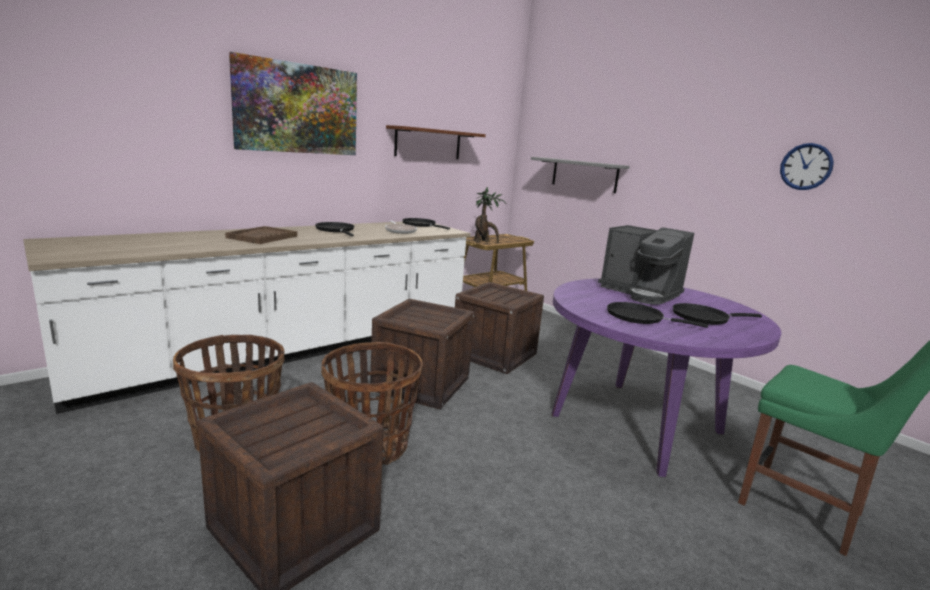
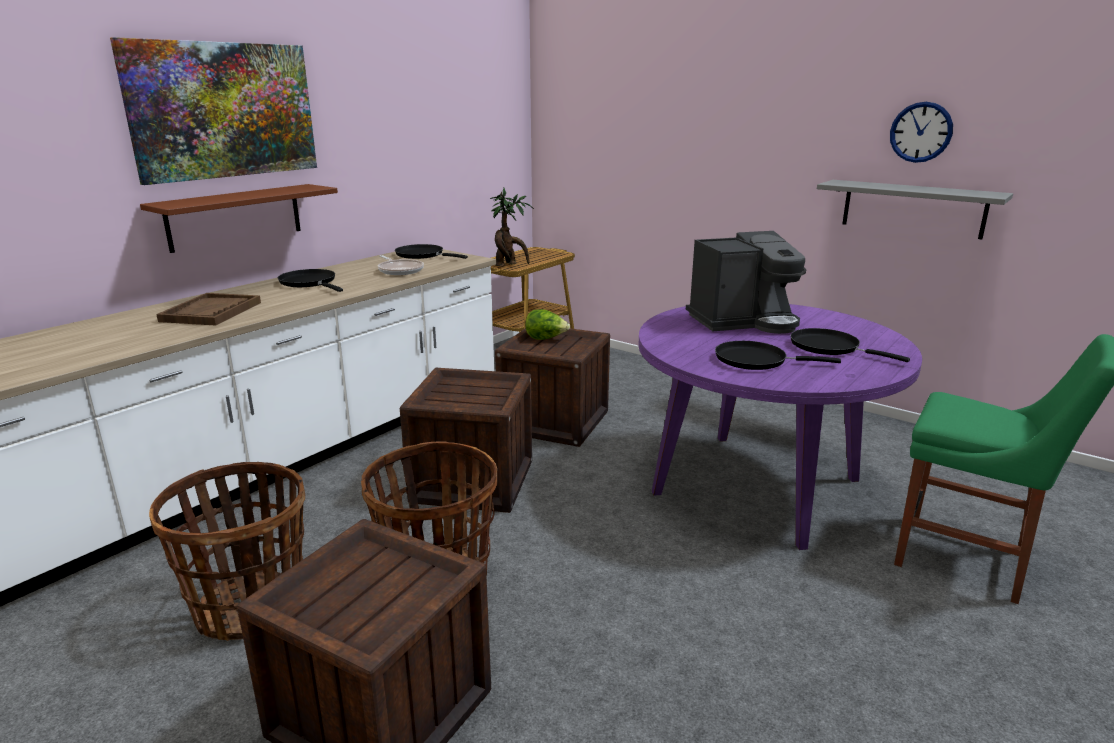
camera: 10 degrees left, 5 degrees up
brown shelf [386,125,486,159] -> brown shelf moved to [140,184,338,253]
grey shelf [531,157,630,193] -> grey shelf moved to [817,180,1013,239]
coffee machine [598,225,694,305] -> coffee machine turned 45 degrees counterclockwise [686,231,806,334]
black frying pan [673,303,762,325] -> black frying pan turned 60 degrees clockwise [790,328,910,362]
none -> lettuce [525,309,570,340]

